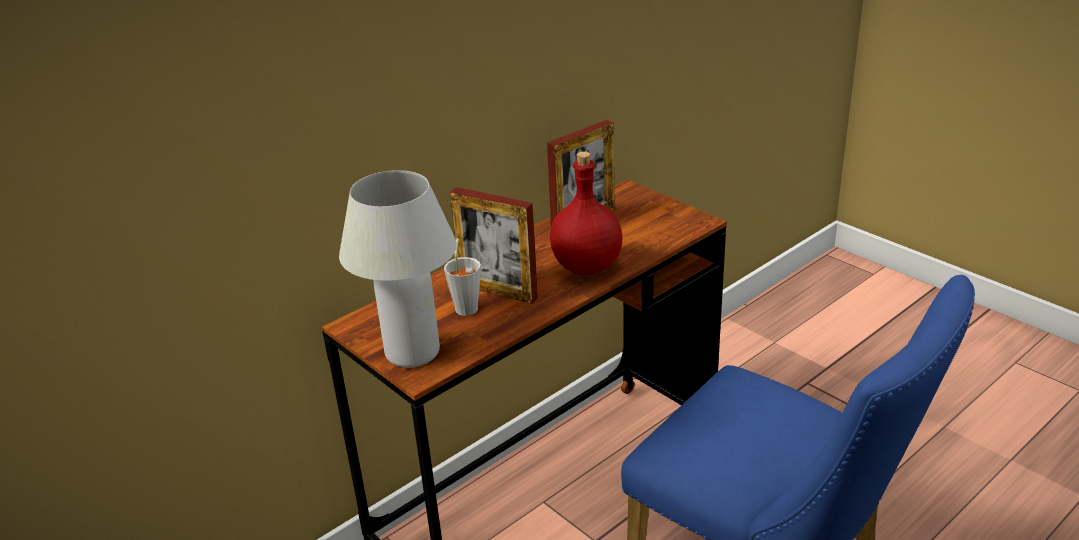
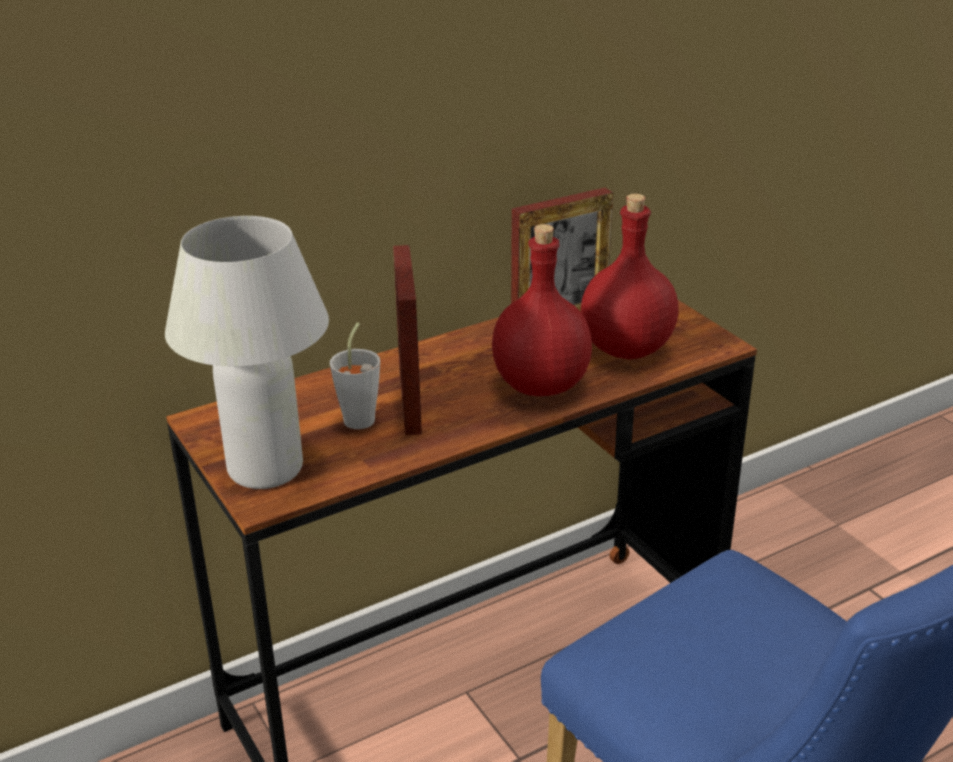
camera: 10 degrees right, 0 degrees up
picture frame [450,187,538,304] -> picture frame turned 135 degrees counterclockwise [393,245,422,435]
none -> red bottle [581,194,679,359]

